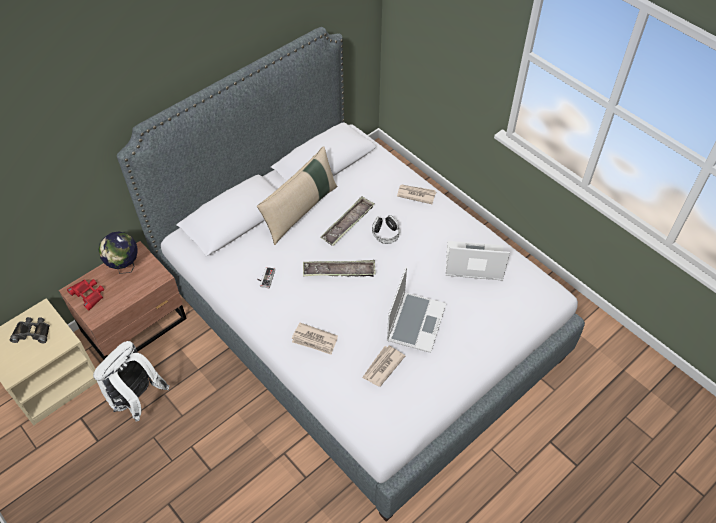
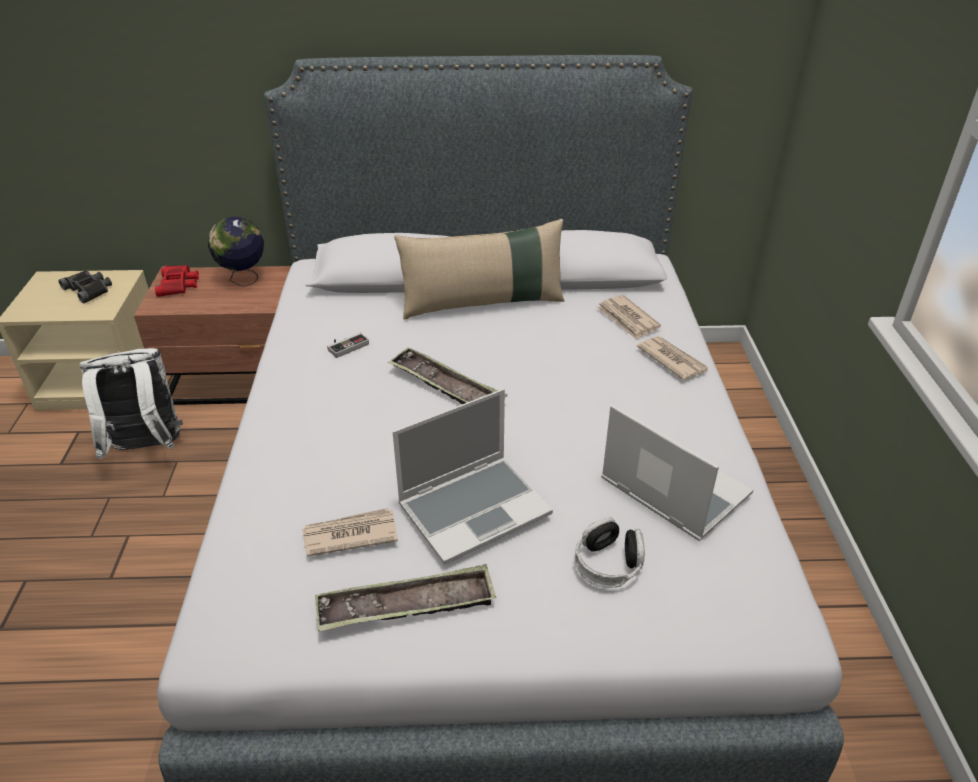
camera: 40 degrees right, 15 degrees down
newspaper [292,323,338,355] -> newspaper moved to [596,295,661,339]
tray [320,196,375,246] -> tray moved to [315,564,496,631]
headphones [372,215,400,244] -> headphones moved to [575,517,645,588]

